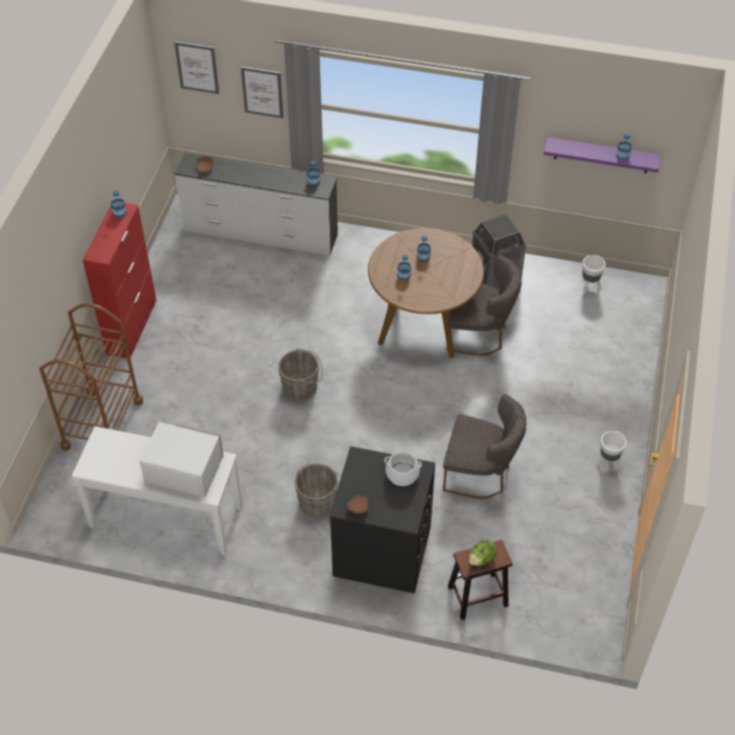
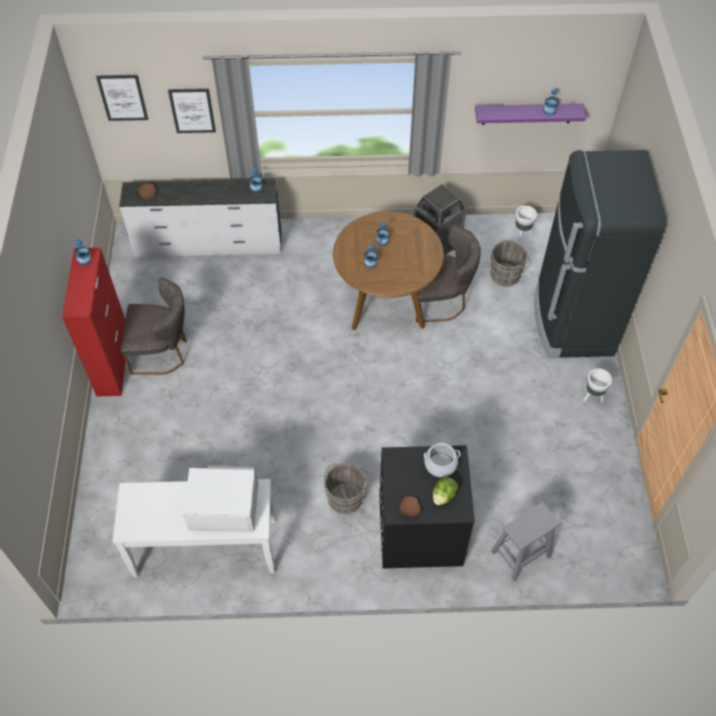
camera: 15 degrees left, 5 degrees up
brown cart [40,303,143,451] -> none
grey bucket [278,348,323,401] -> grey bucket moved to [490,240,531,287]
grey chair [443,394,526,499] -> grey chair moved to [120,277,187,375]
brown stool [448,540,513,620] -> grey stool [491,502,560,581]
lettuce [469,540,497,566] -> lettuce moved to [433,477,458,505]
none -> black fridge [535,150,666,358]

